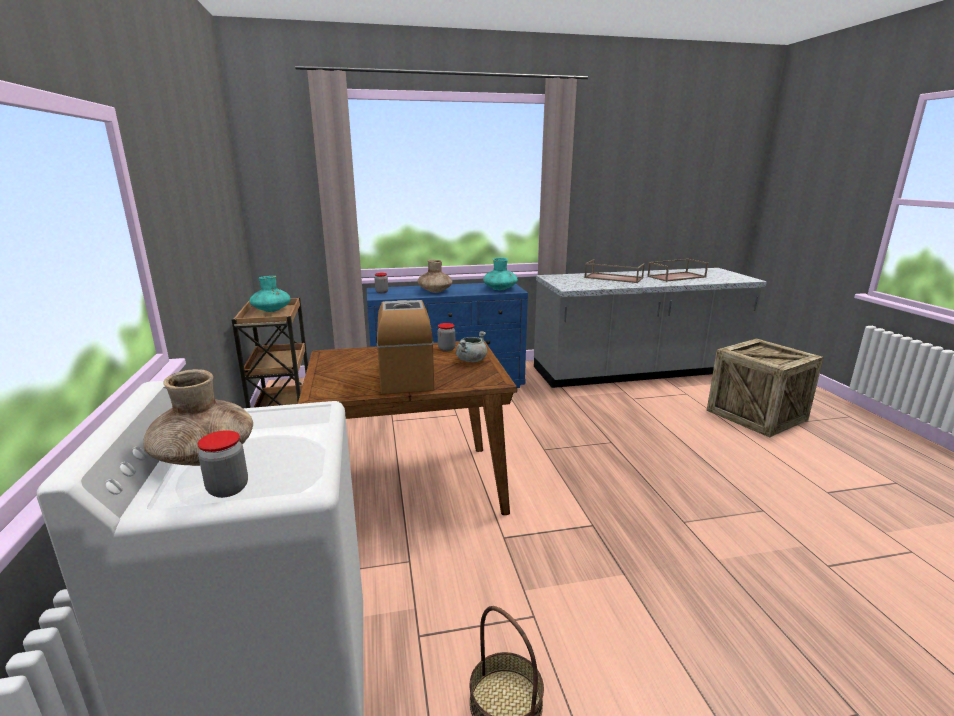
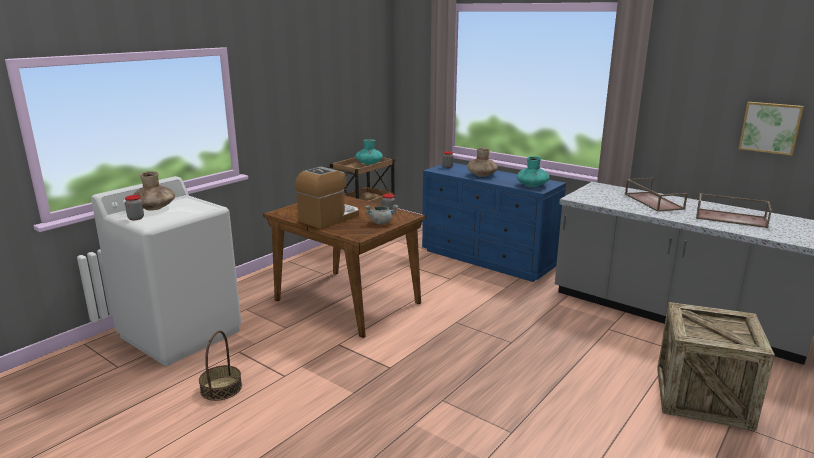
camera: 50 degrees right, 0 degrees up
none -> picture [738,102,804,156]

